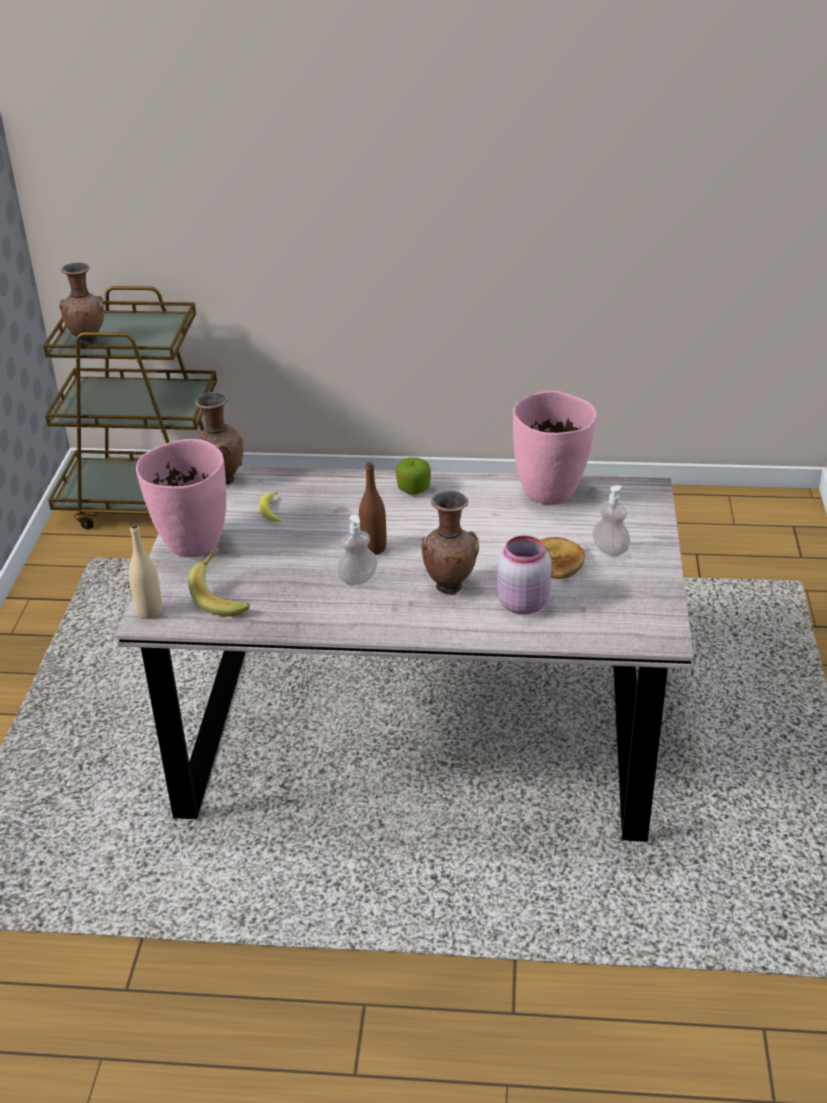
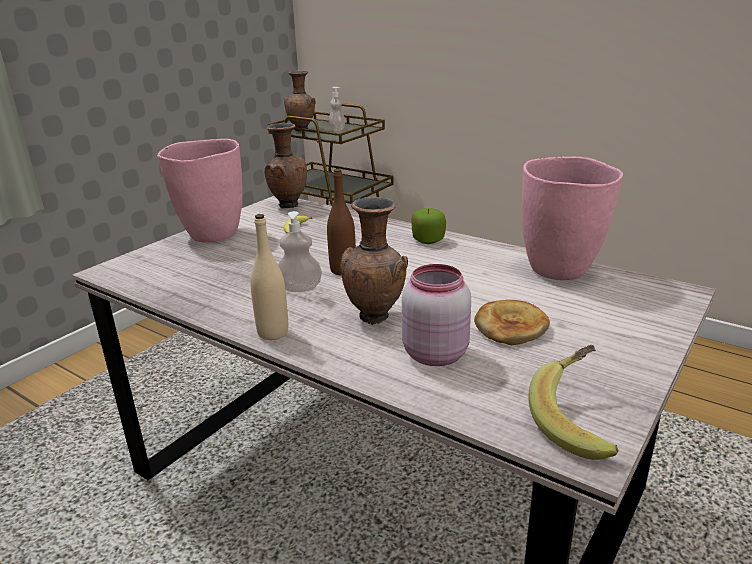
camera: 30 degrees right, 10 degrees down
beige bottle [129,523,162,619] -> beige bottle moved to [250,214,288,340]
banana [188,544,250,617] -> banana moved to [528,345,618,460]
soap dispenser [592,485,630,556] -> soap dispenser moved to [329,87,345,131]

